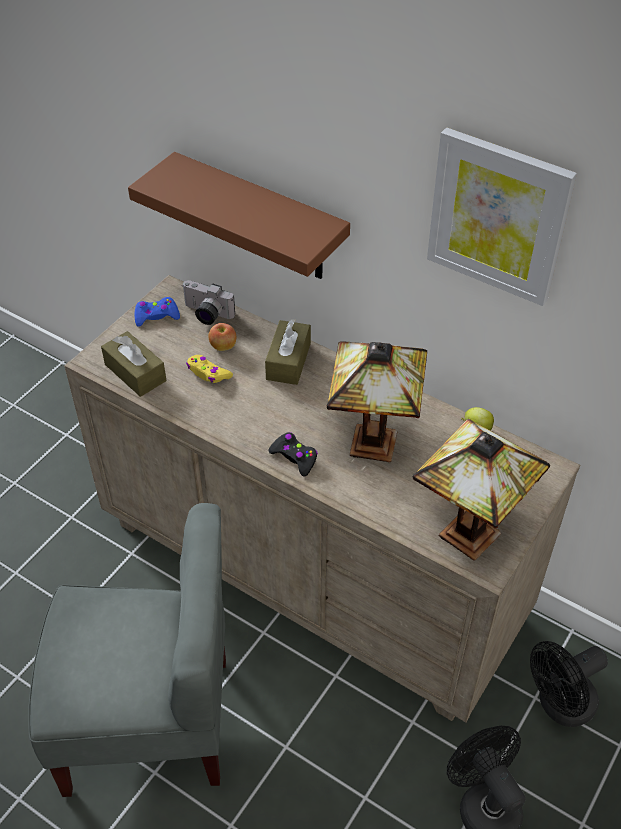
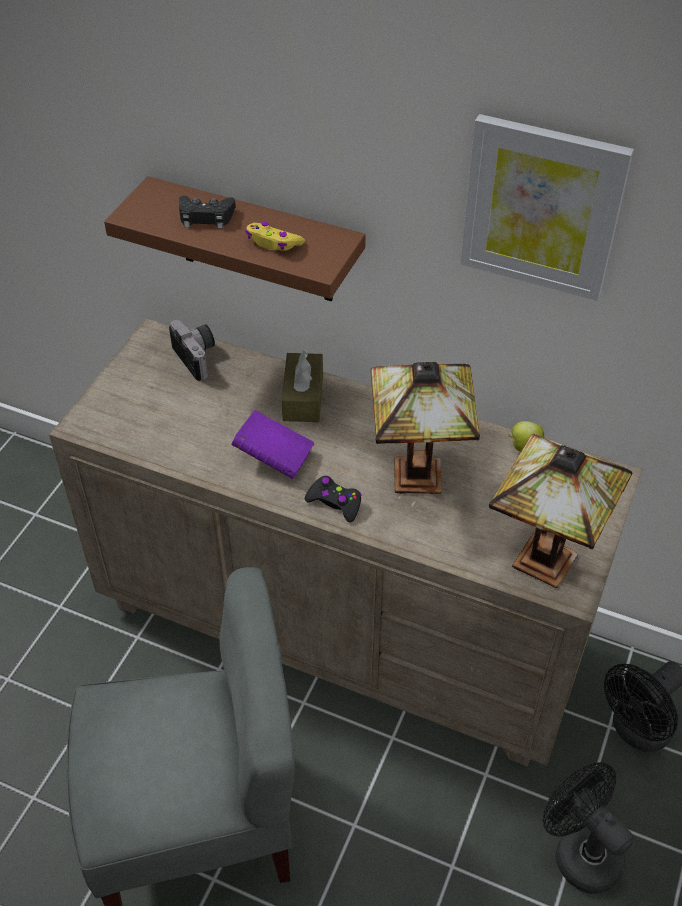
camera: 10 degrees left, 0 degrees up
brown tissue box [101,331,166,397] -> none
blue game controller [135,297,180,326] -> none
camera [183,280,235,325] -> camera turned 135 degrees counterclockwise [169,320,215,381]
yellow game controller [186,355,233,383] -> yellow game controller moved to [245,222,305,251]
apple [208,323,236,351] -> none
none -> black game controller [179,196,236,229]
none -> purple book [232,410,314,479]

